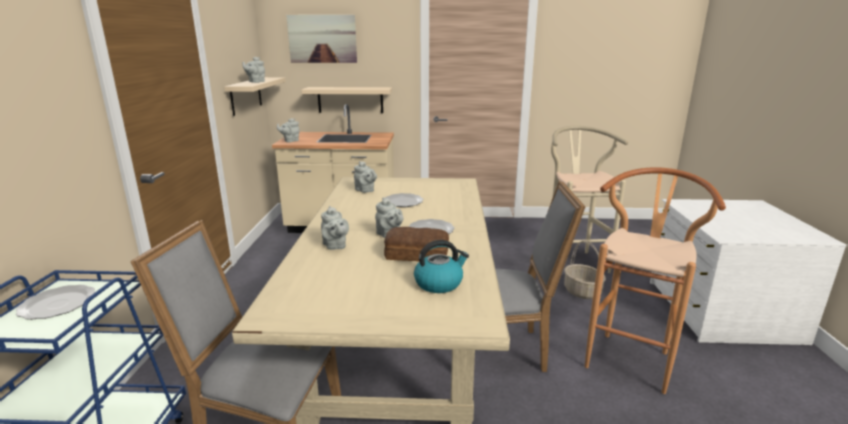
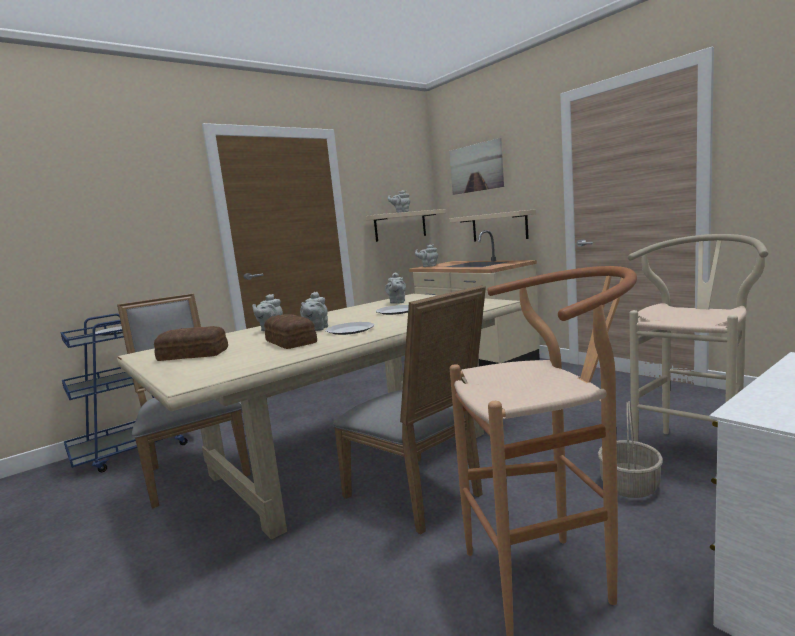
camera: 50 degrees right, 10 degrees down
kettle [414,240,469,293] -> none
none -> bread [154,326,228,361]

